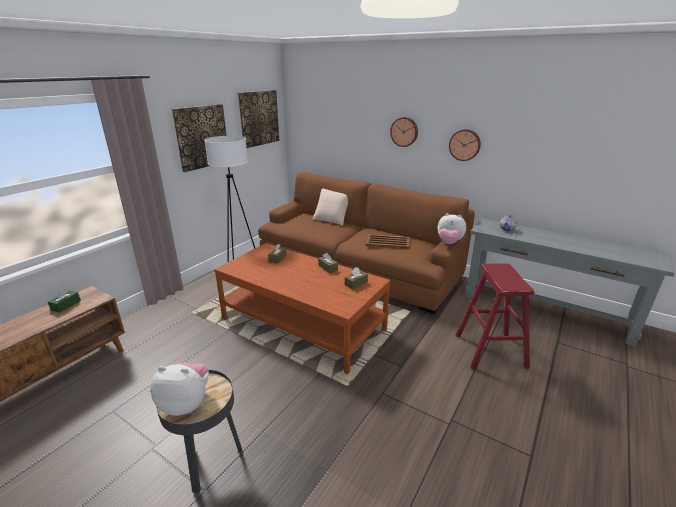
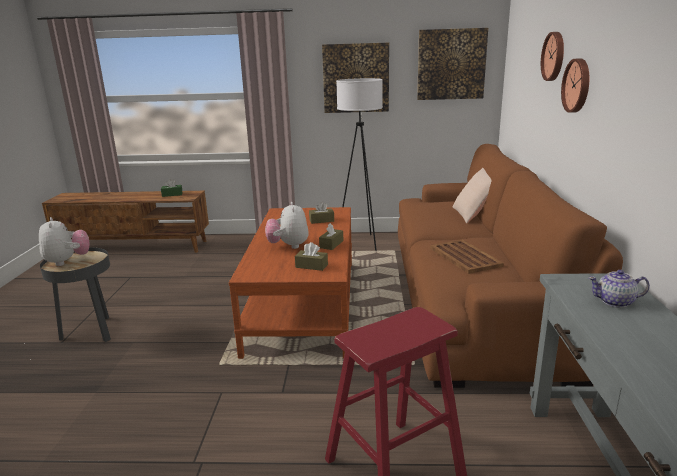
camera: 60 degrees right, 5 degrees down
plush toy [438,213,467,244] -> plush toy moved to [265,202,309,249]
wall clock [449,129,481,161] -> wall clock moved to [541,32,564,81]

